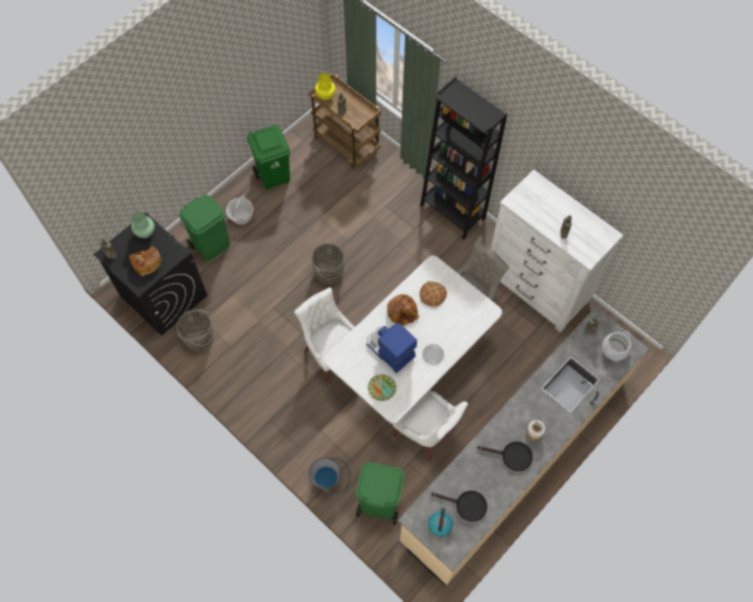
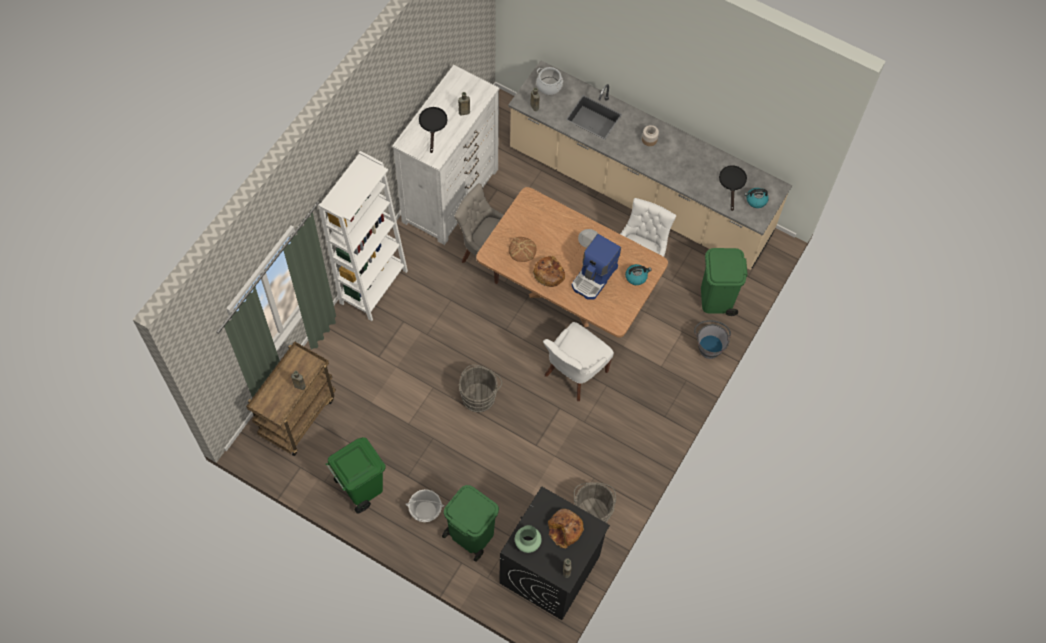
camera: 105 degrees left, 0 degrees up
yellow vase [315,73,335,100] -> none
white dining table [324,256,502,424] -> brown dining table [476,187,668,337]
plate [368,374,396,401] -> kettle [625,264,652,285]
black bookcase [420,77,507,240] -> white bookcase [318,151,408,321]
black frying pan [477,442,533,471] -> black frying pan moved to [419,107,447,153]

